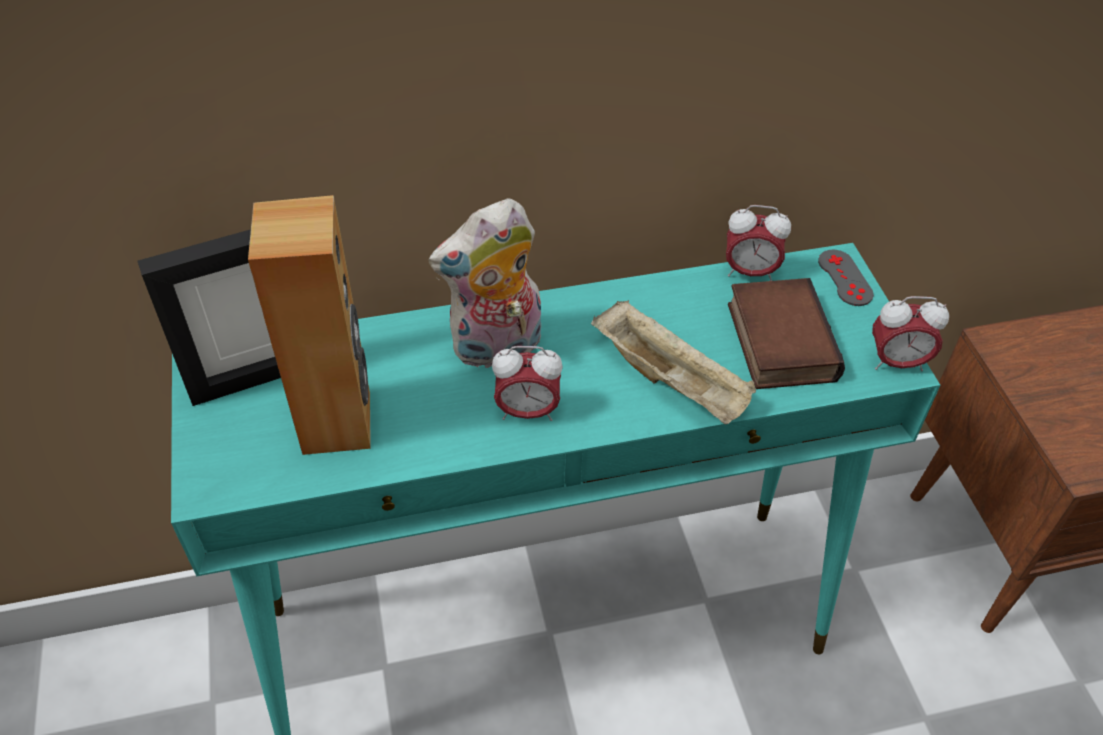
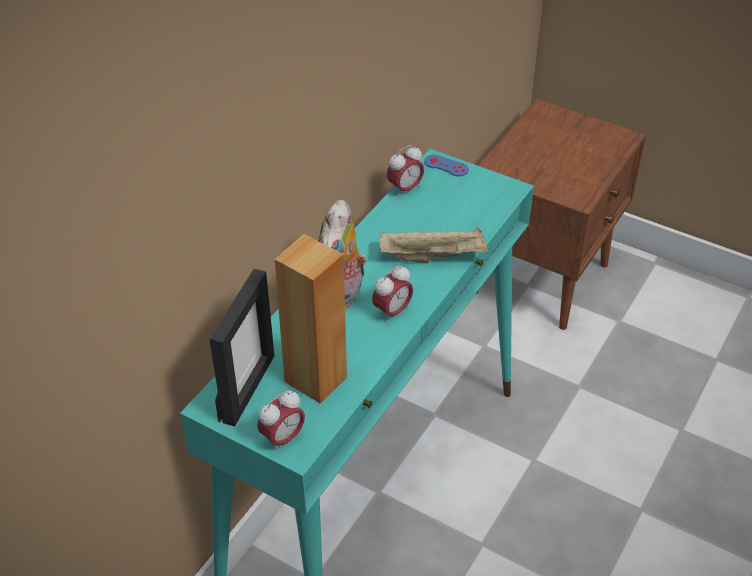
camera: 45 degrees left, 5 degrees down
book [728,278,845,389] -> none
grey game controller [818,250,874,306] -> blue game controller [424,155,469,176]
alarm clock [872,296,949,371] -> alarm clock moved to [257,390,305,452]

